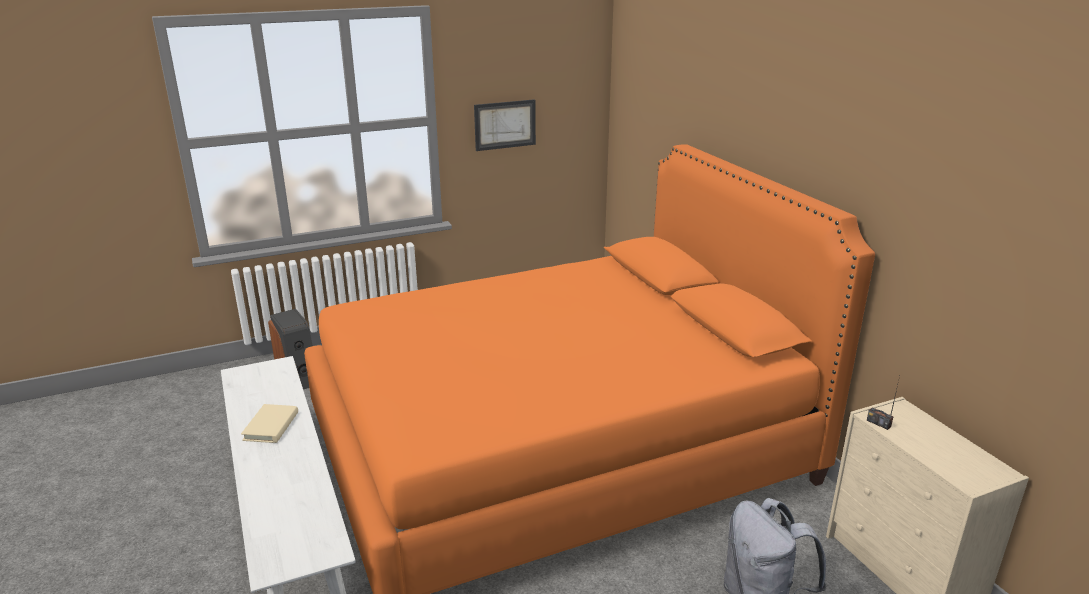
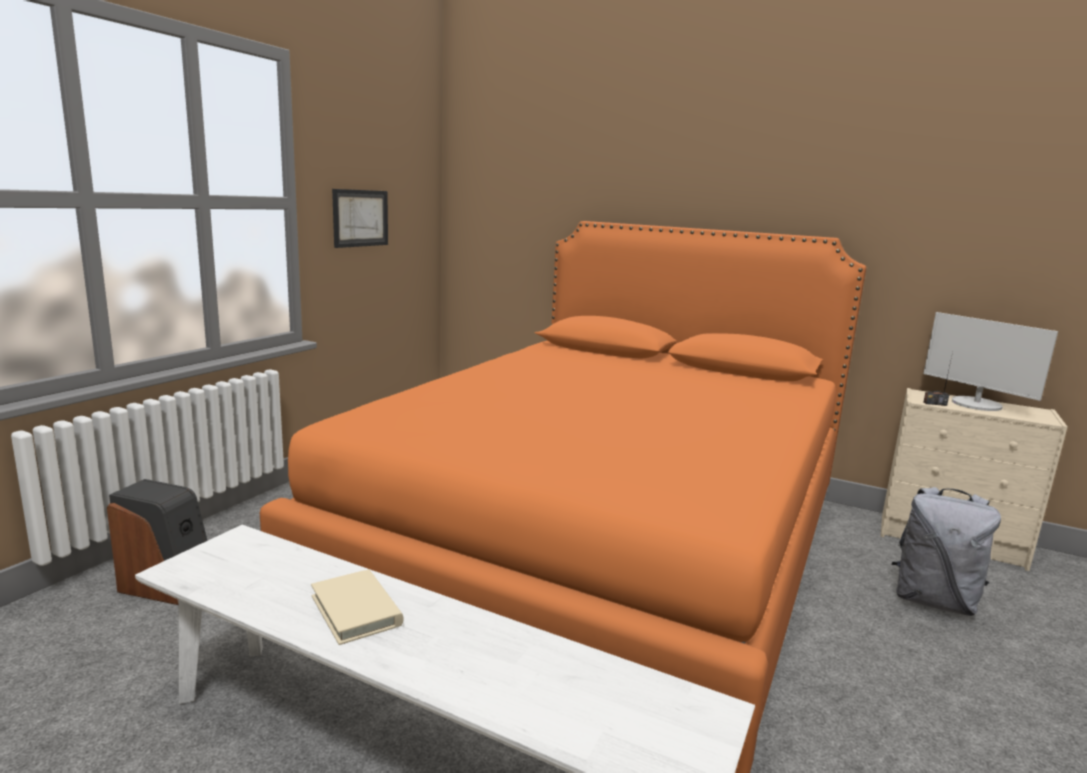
camera: 40 degrees left, 10 degrees down
none -> monitor [923,312,1058,411]

